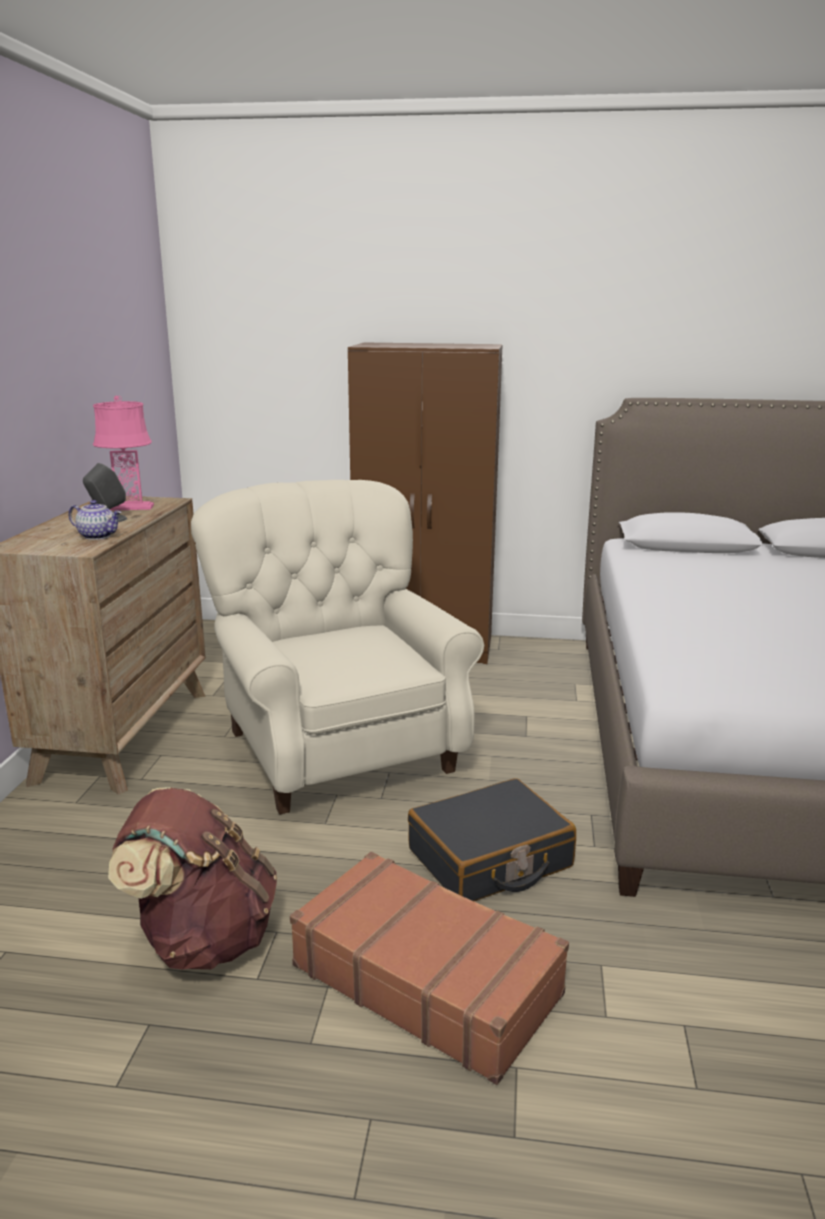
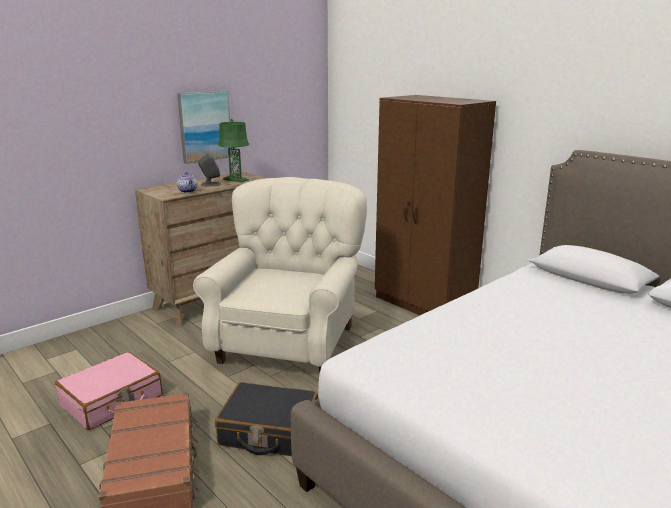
camera: 40 degrees right, 0 degrees up
pink table lamp [93,396,154,511] -> green table lamp [218,119,249,183]
brown backpack [108,787,277,970] -> pink suitcase [55,352,162,430]
none -> picture [177,90,233,164]

